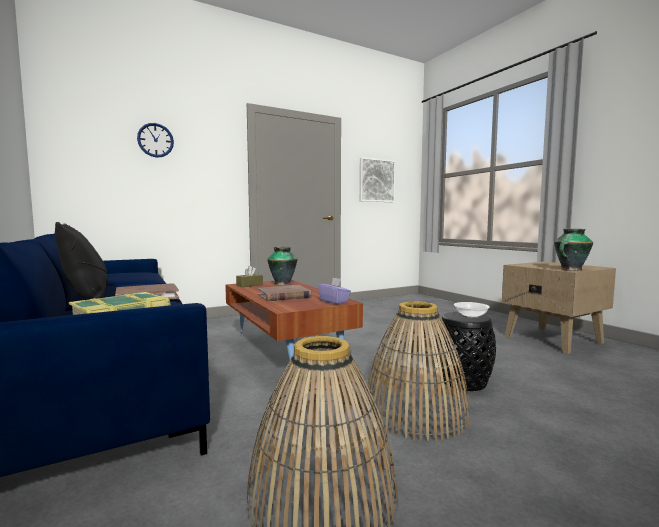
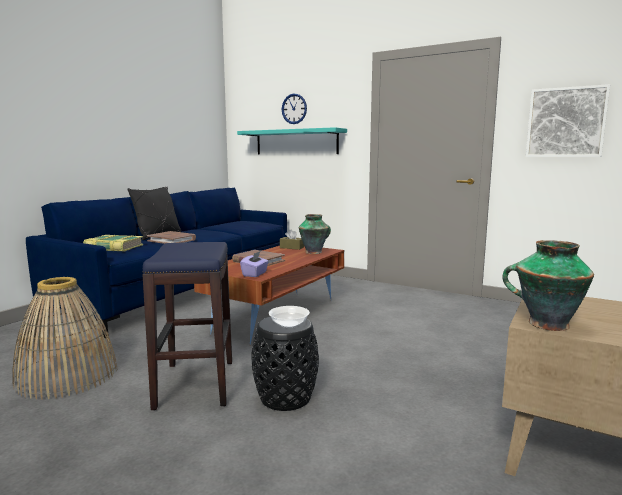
camera: 60 degrees right, 5 degrees up
basket [367,301,470,441] -> stool [142,242,232,410]
none -> turquoise shelf [237,127,347,155]

